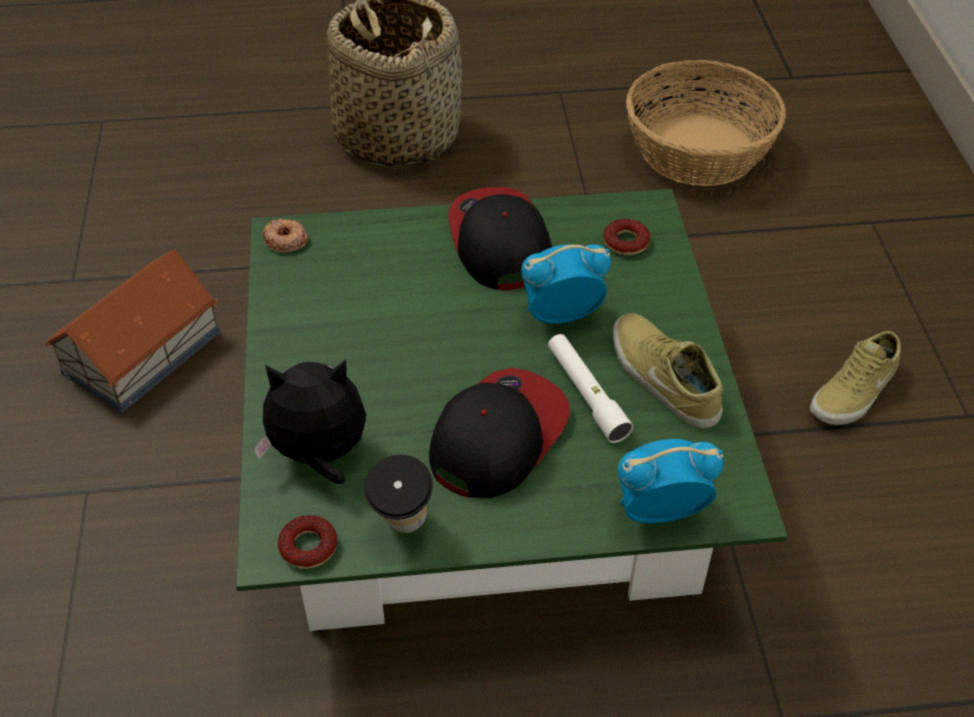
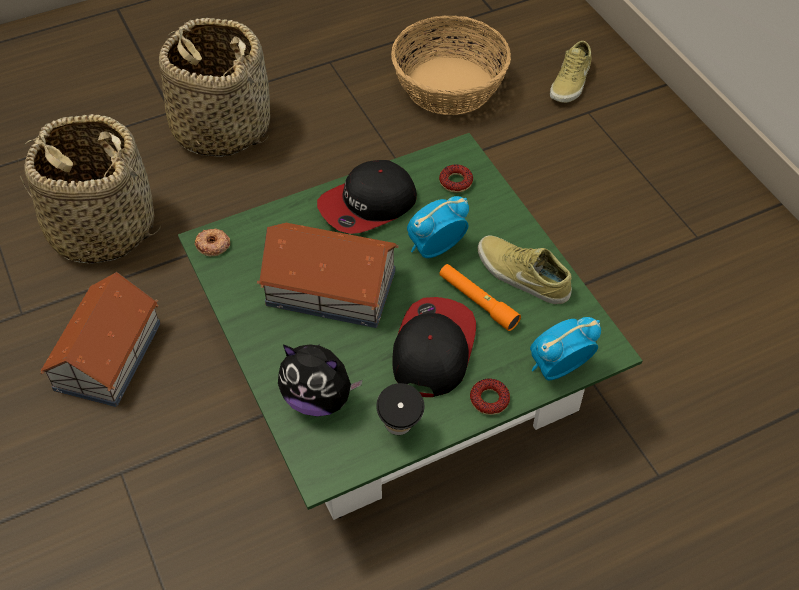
camera: 20 degrees left, 5 degrees up
plush toy [253,359,366,484] -> plush toy turned 135 degrees counterclockwise [278,344,363,417]
donut [278,515,337,569] -> donut moved to [470,378,510,415]
cap [448,187,552,290] -> cap turned 90 degrees counterclockwise [317,160,417,234]
white flashlight [548,334,633,443] -> orange flashlight [440,264,521,331]
beige shoe [810,331,901,425] -> beige shoe moved to [550,41,591,103]
none -> basket [20,114,161,264]
none -> toy house [257,223,399,328]

